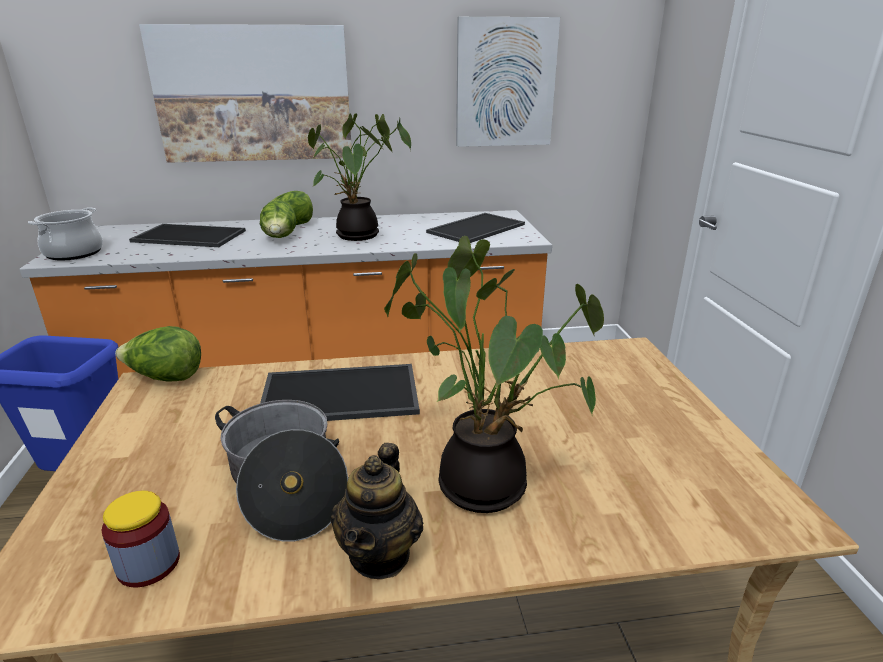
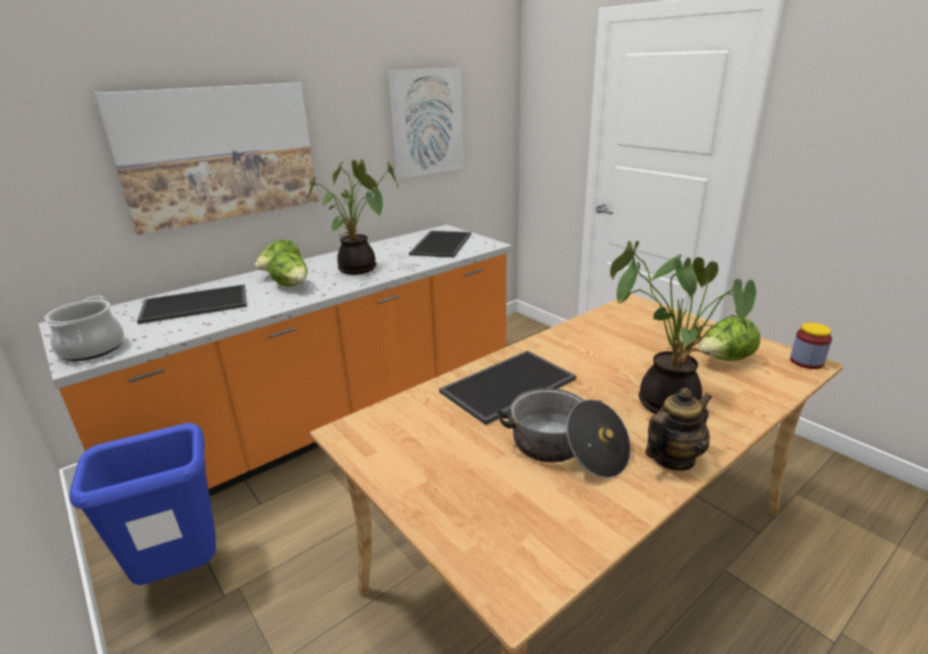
camera: 30 degrees left, 0 degrees up
jar [101,491,180,587] -> jar moved to [790,323,832,369]
lettuce [115,326,201,382] -> lettuce moved to [700,317,760,361]
teapot [331,443,424,579] -> teapot turned 105 degrees counterclockwise [645,388,712,470]

